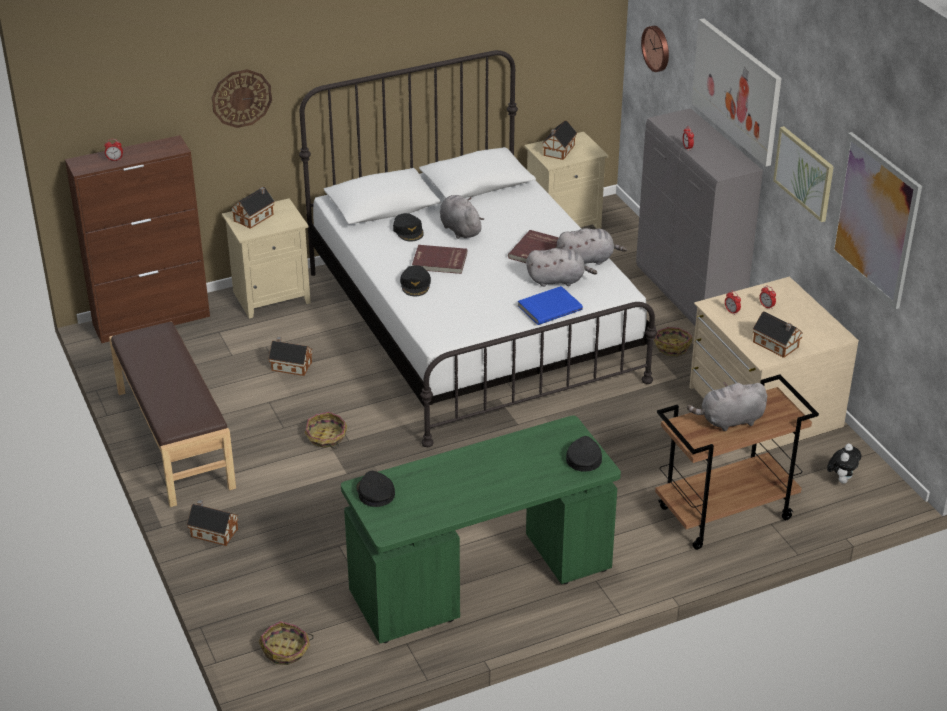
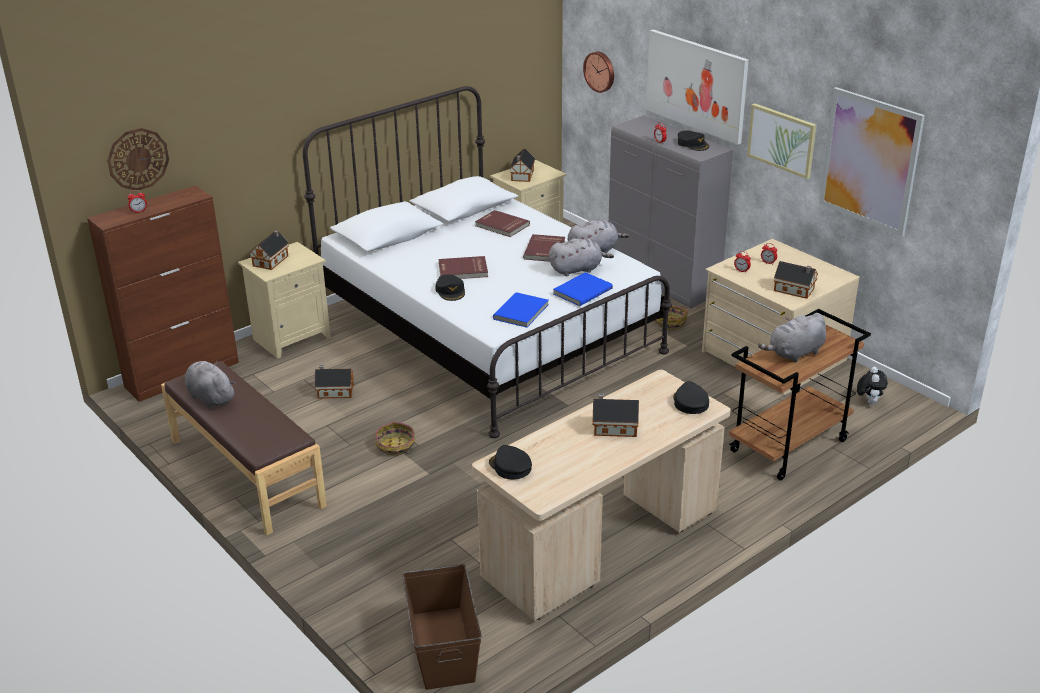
camera: 15 degrees left, 5 degrees down
toy house [187,500,238,546] -> toy house moved to [592,393,639,437]
wall clock [212,69,272,128] -> wall clock moved to [107,128,169,190]
basket [259,621,314,665] -> brown storage box [402,564,482,690]
green desk [341,415,621,644] -> beige desk [472,370,731,621]
black cap [393,213,424,242] -> black cap moved to [678,130,709,151]
grey plush toy [440,195,484,239] -> grey plush toy moved to [185,361,235,408]
none -> red book [475,210,530,237]
none -> blue book [493,292,549,328]

